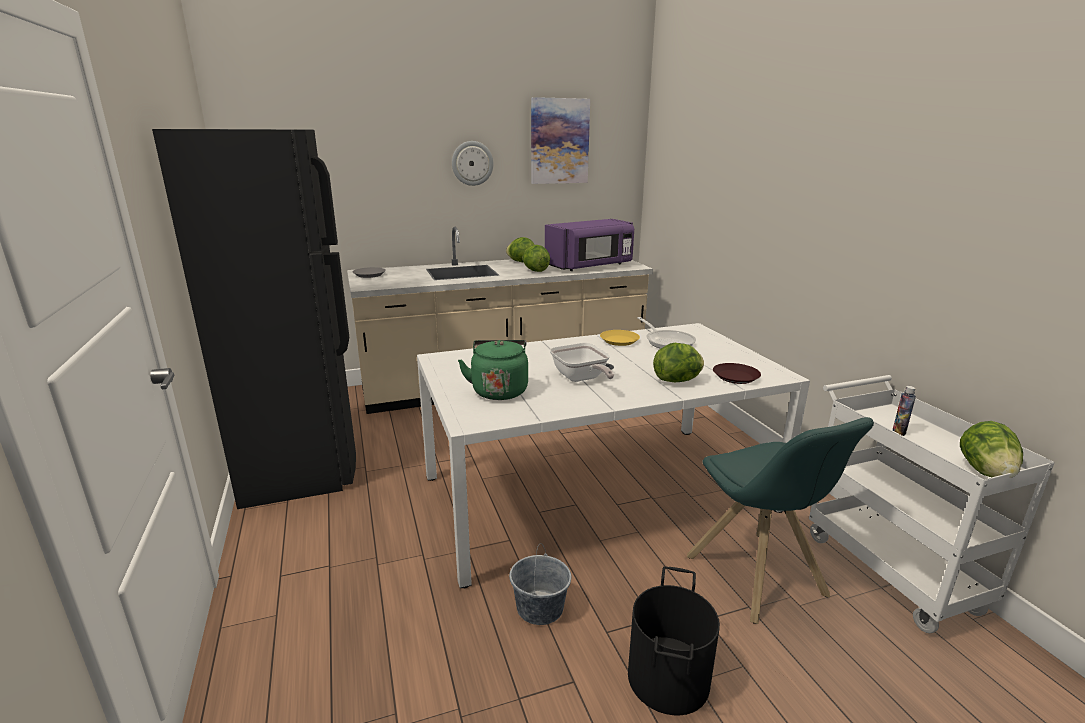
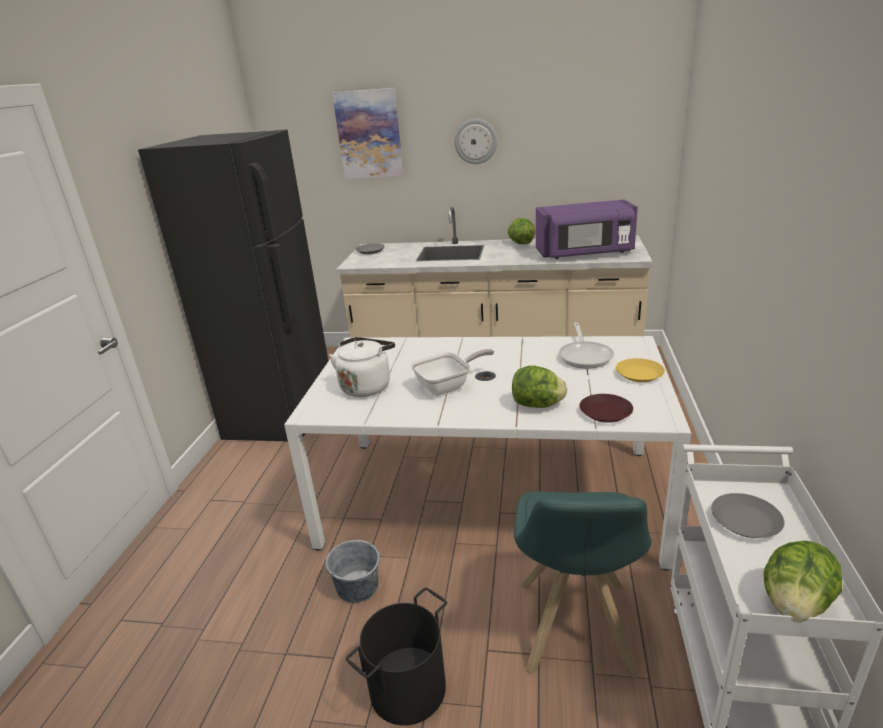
camera: 30 degrees right, 5 degrees up
green kettle [458,340,528,400] -> white kettle [329,337,395,397]
lettuce [522,245,550,272] -> none
picture [531,97,590,184] -> picture moved to [332,88,403,179]
frying pan [550,343,614,382] -> frying pan turned 120 degrees counterclockwise [410,349,494,396]
yellow plate [600,330,640,346] -> yellow plate moved to [616,358,665,382]
bottle [893,386,916,436] -> grey plate [711,493,785,538]

